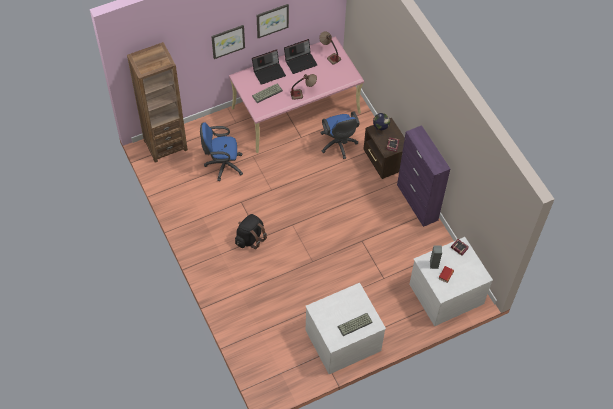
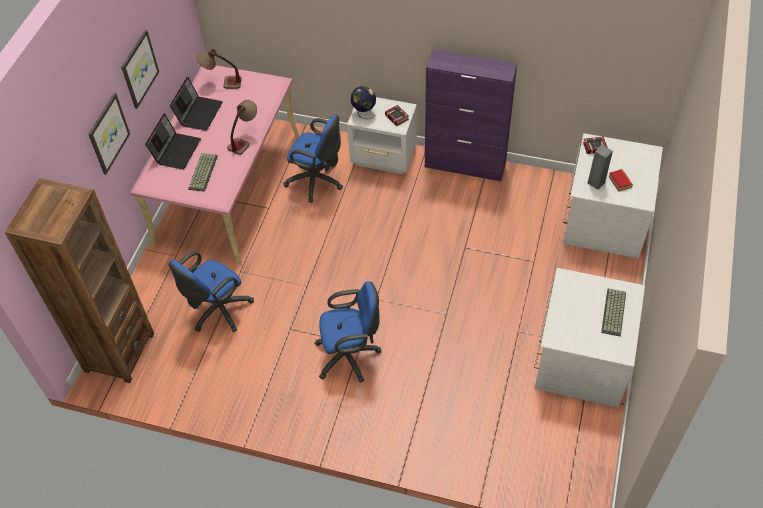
camera: 45 degrees left, 5 degrees down
black backpack [235,214,267,249] -> blue office chair [314,281,381,383]
brown nightstand [364,118,405,179] -> white nightstand [347,97,417,174]

